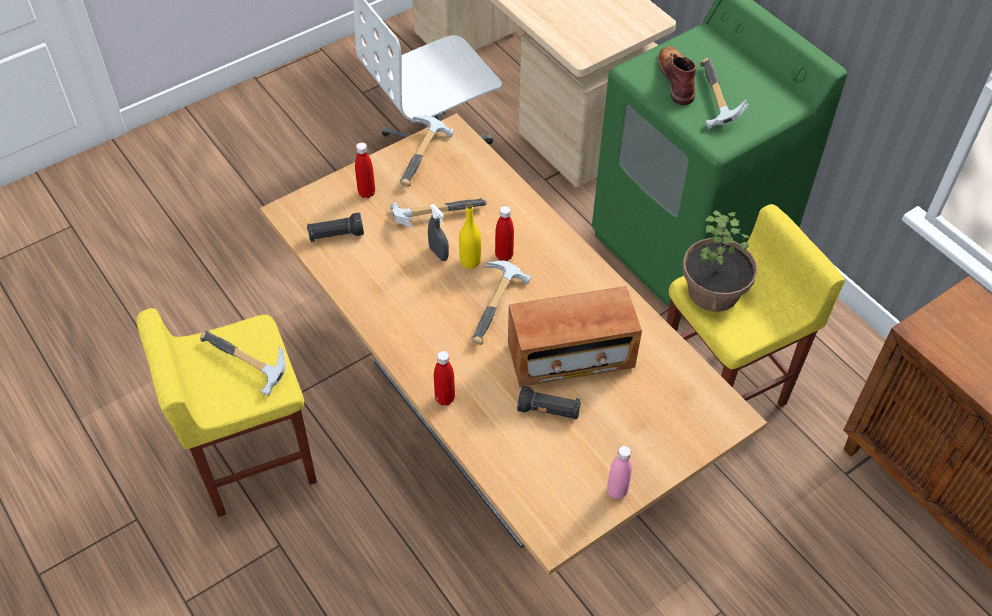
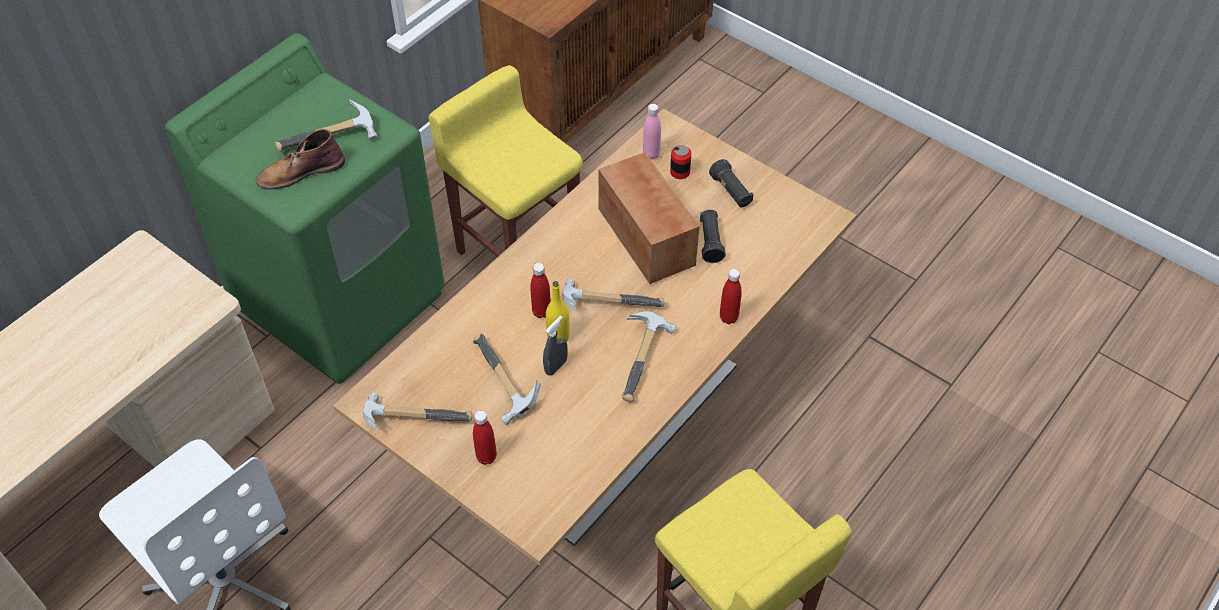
camera: 105 degrees left, 0 degrees up
hammer [200,330,286,396] -> hammer moved to [622,311,676,402]
black flashlight [307,213,364,242] -> black flashlight moved to [709,159,754,207]
pink bottle [607,445,632,499] -> pink bottle moved to [643,104,661,159]
potted plant [682,210,757,312] -> none
none -> can [670,145,691,179]

